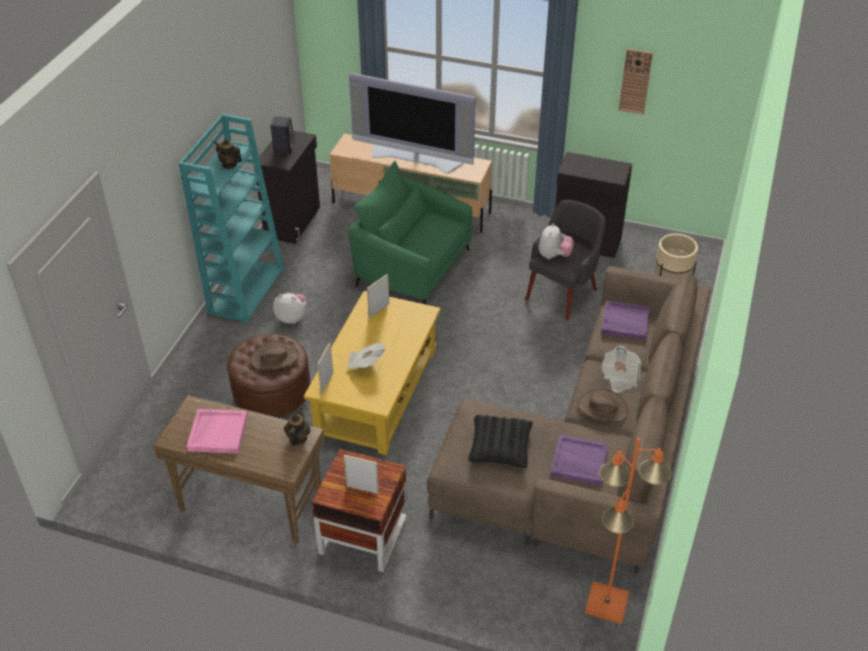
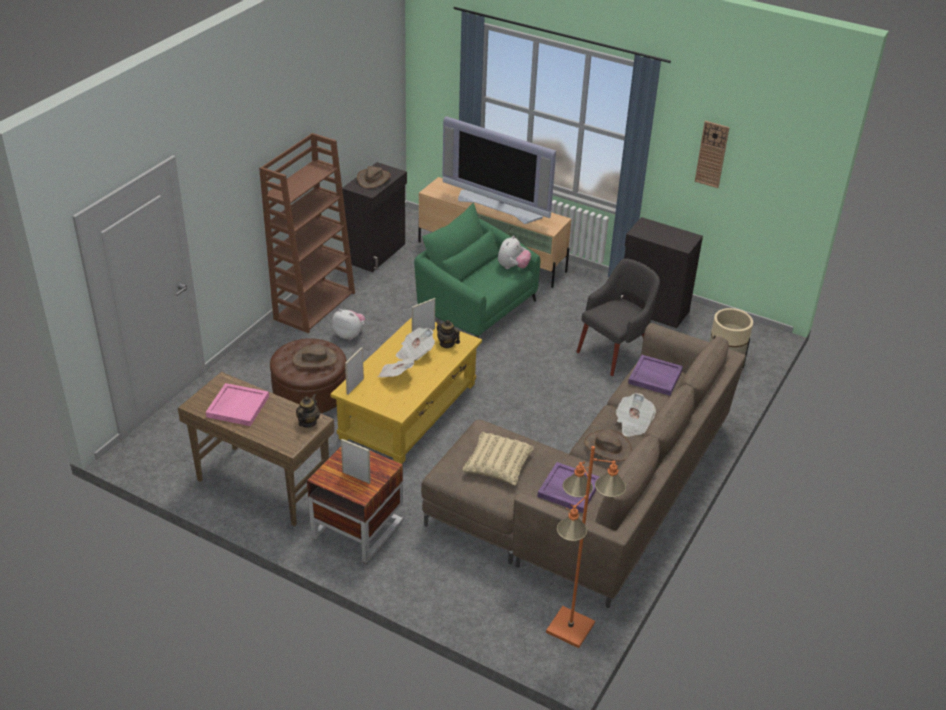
camera: 10 degrees right, 5 degrees down
turquoise bookcase [179,114,284,323] -> brown bookcase [259,133,355,333]
teapot [214,139,242,169] -> teapot moved to [436,320,460,348]
black speaker [271,116,295,154] -> brown hat [357,166,391,189]
black pillow [468,415,533,468] -> beige pillow [463,432,534,485]
plush toy [539,223,574,259] -> plush toy moved to [498,236,531,269]
none -> newspaper [396,328,435,361]

